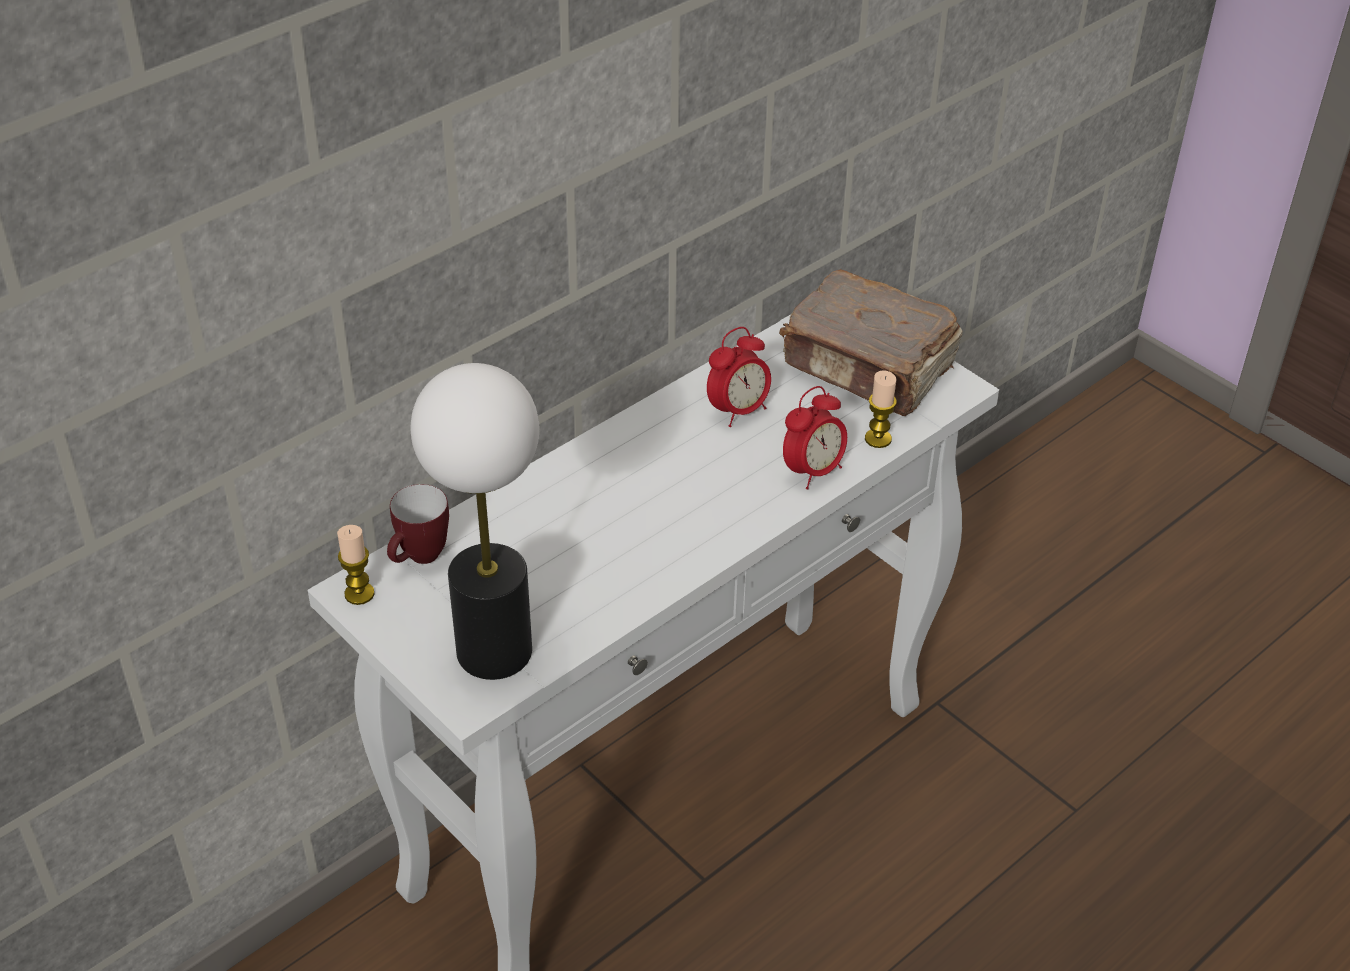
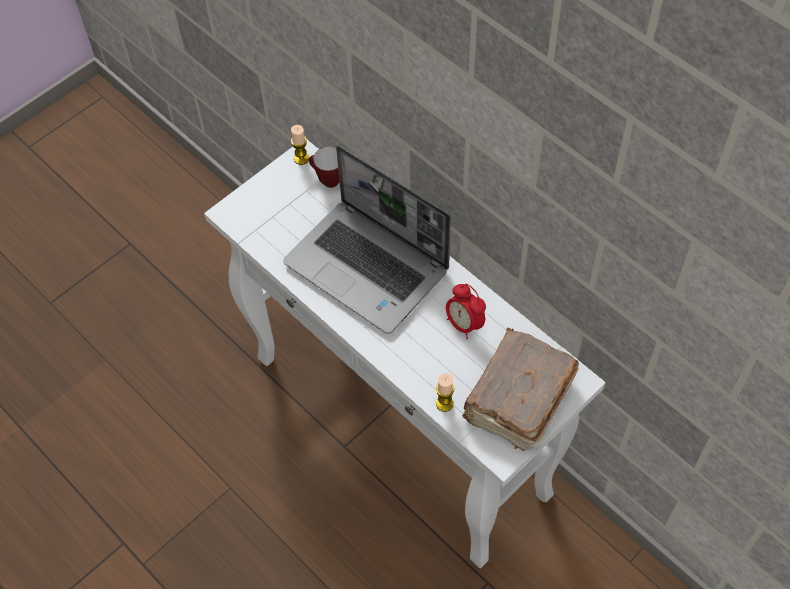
camera: 90 degrees right, 15 degrees up
table lamp [411,363,539,680] -> none
alarm clock [783,386,847,490] -> none
none -> laptop [283,145,451,334]

